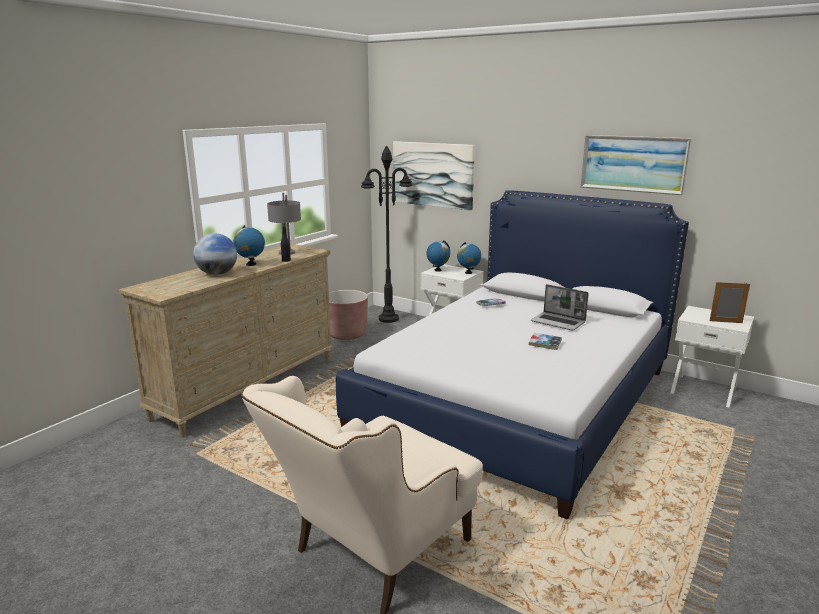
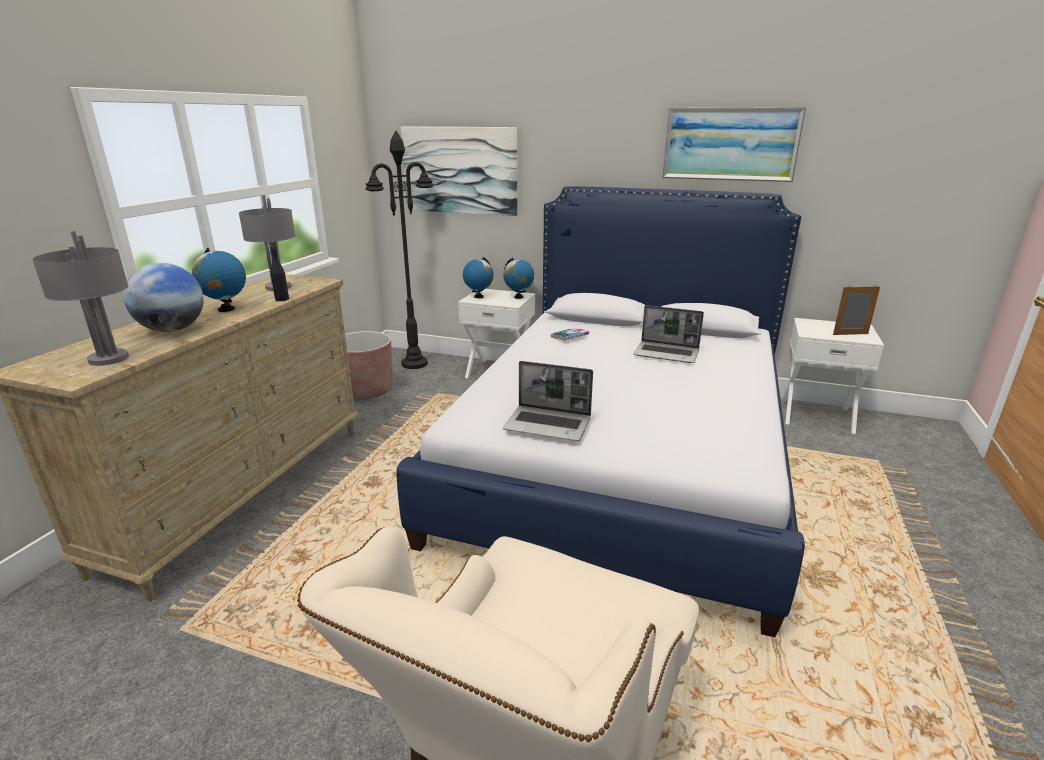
camera: 15 degrees left, 5 degrees up
book [529,333,562,350] -> none
none -> grey table lamp [32,231,129,366]
none -> laptop [503,361,593,441]

